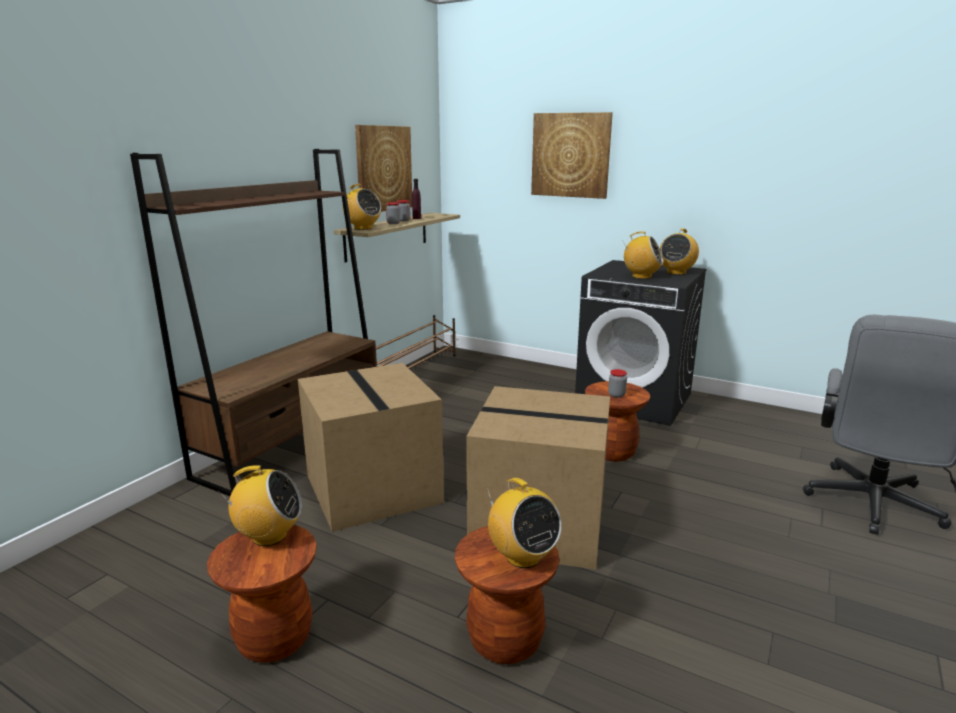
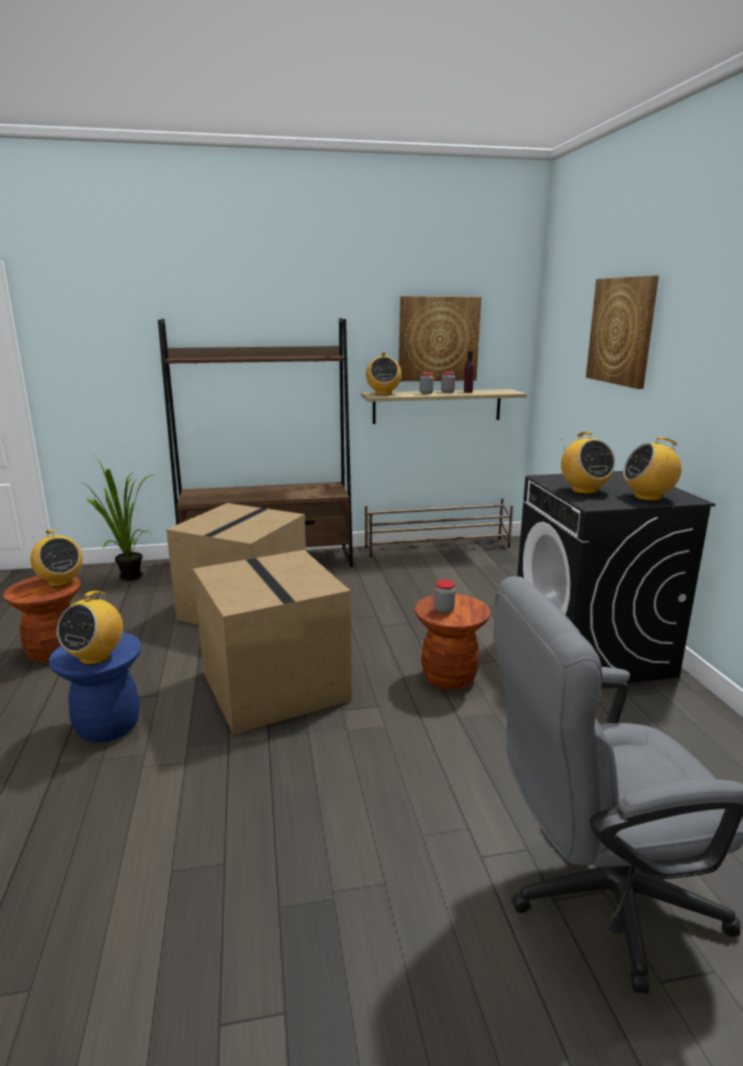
camera: 50 degrees right, 0 degrees up
brown stool [455,526,559,664] -> blue stool [49,632,142,743]
none -> potted plant [83,456,154,581]

